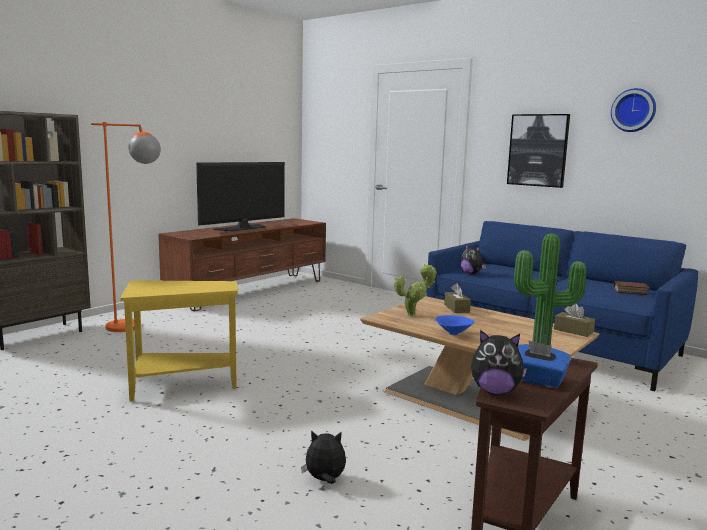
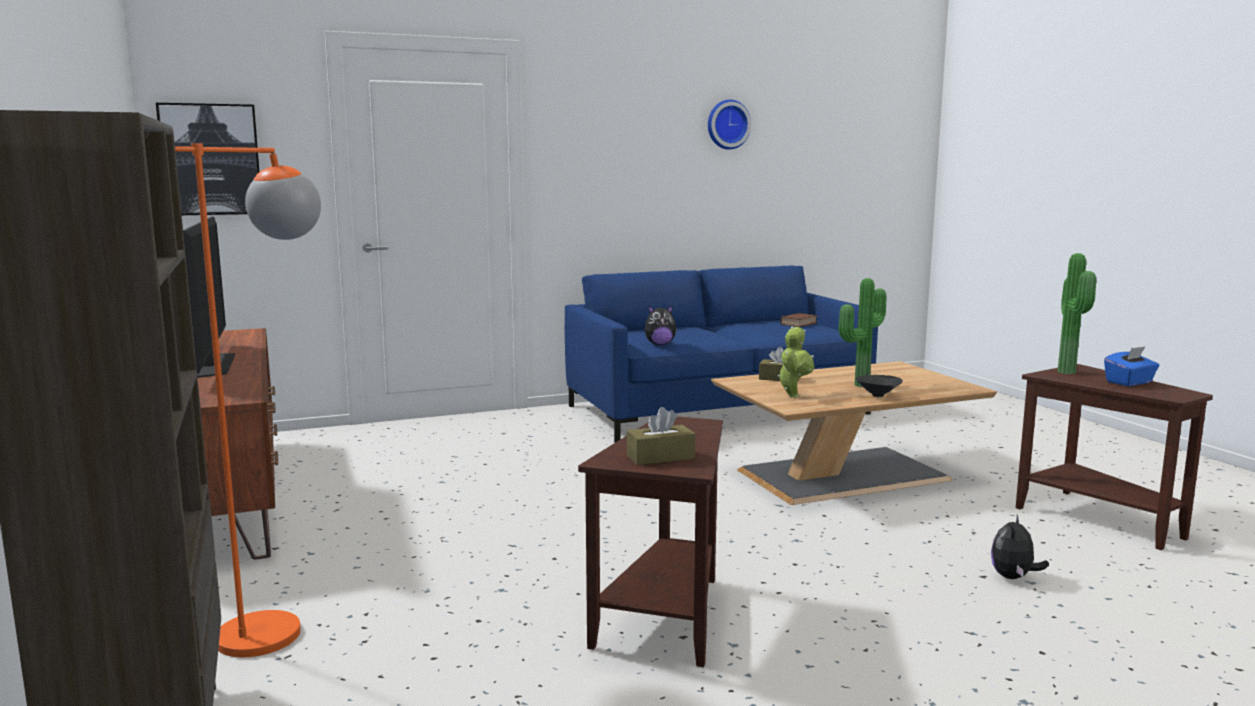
camera: 60 degrees left, 0 degrees up
yellow side table [120,280,238,402] -> brown side table [578,417,723,667]
blue bowl [435,315,474,336] -> black bowl [856,375,902,397]
plush toy [471,330,527,395] -> none
picture [507,114,570,188] -> picture moved to [156,103,259,215]
brown tissue box [554,303,595,337] -> brown tissue box moved to [627,407,695,465]
none -> potted plant [839,278,886,387]

